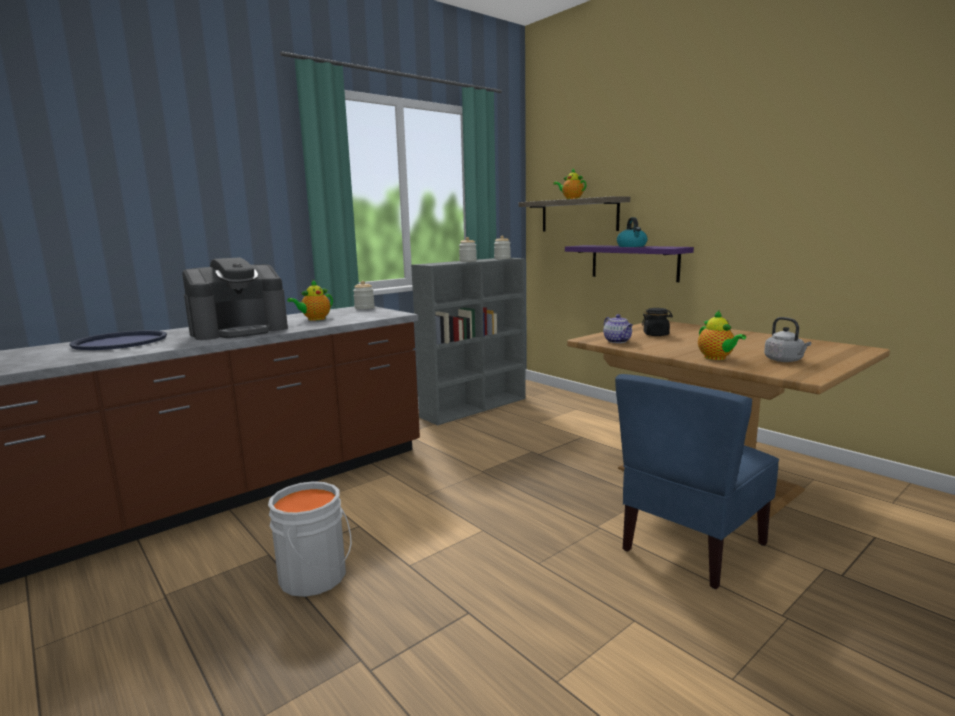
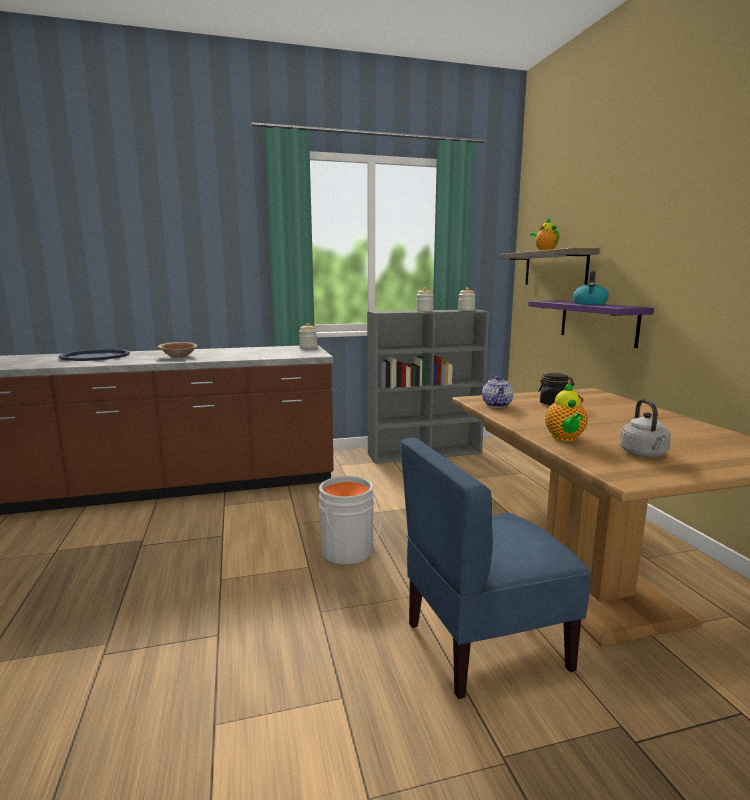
camera: 25 degrees right, 0 degrees up
coffee machine [182,257,288,340] -> brown bowl [158,342,198,358]
grey bucket [268,481,352,597] -> grey bucket moved to [318,476,381,565]
teapot [287,280,333,321] -> none

